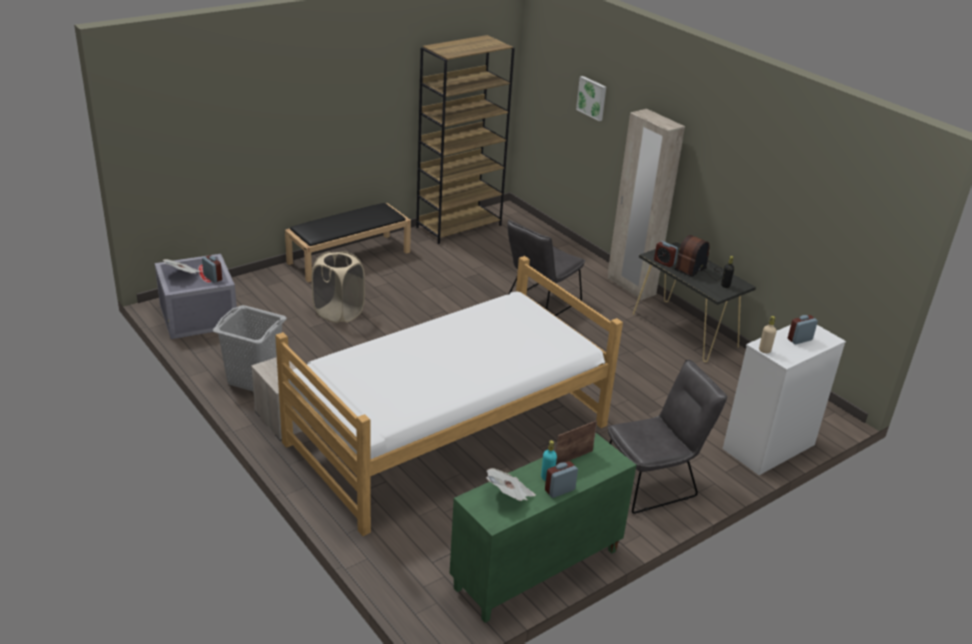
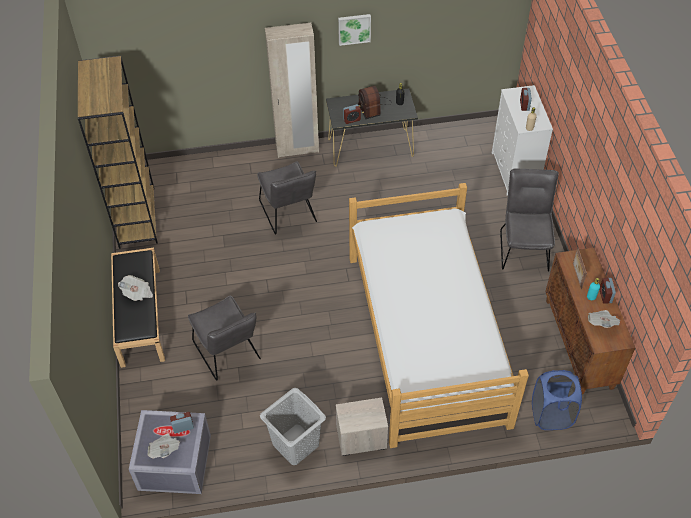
camera: 60 degrees left, 20 degrees up
beige laundry basket [312,251,365,323] -> grey chair [188,296,261,381]
green cabinet [450,433,636,623] -> brown cabinet [545,248,635,394]
picture [576,76,606,121] -> picture moved to [338,14,371,46]
none -> newspaper [118,275,153,301]
none -> blue laundry basket [532,370,582,430]

